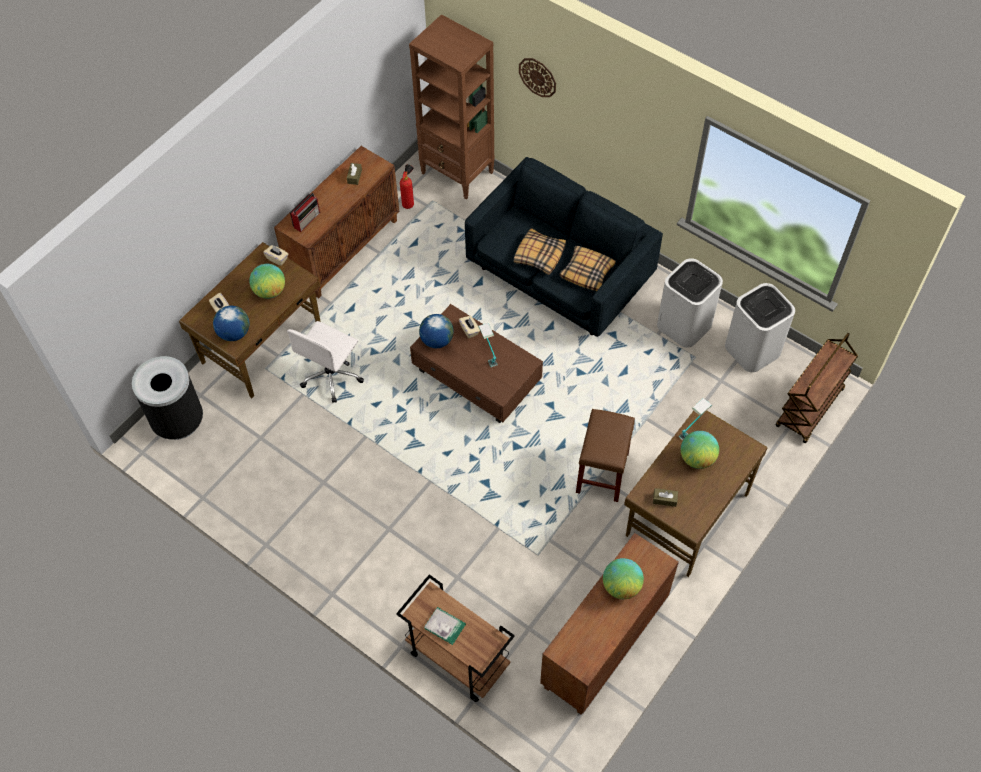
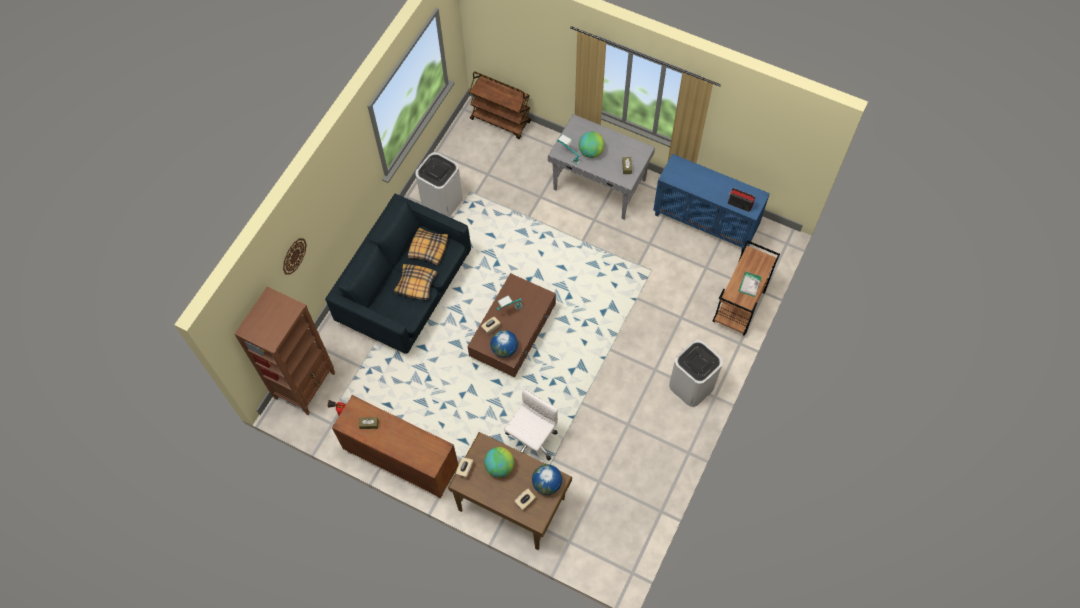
camera: 100 degrees left, 5 degrees up
black trash can [132,356,203,440] -> none
white office chair [287,321,364,403] -> white office chair turned 75 degrees counterclockwise [504,389,558,460]
radio [290,193,320,232] -> radio moved to [728,188,756,212]
brown cabinet [540,533,679,714] -> blue cabinet [653,154,770,253]
brown stool [576,409,635,502] -> none
globe [603,558,644,599] -> none
brown desk [624,411,768,577] -> grey desk [548,114,655,219]
white trash can [725,283,795,372] -> white trash can moved to [669,340,723,407]

